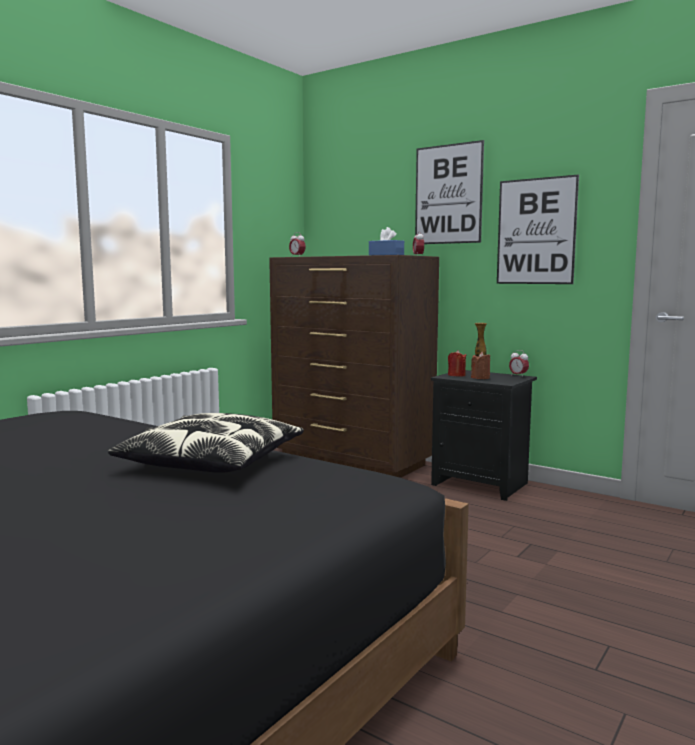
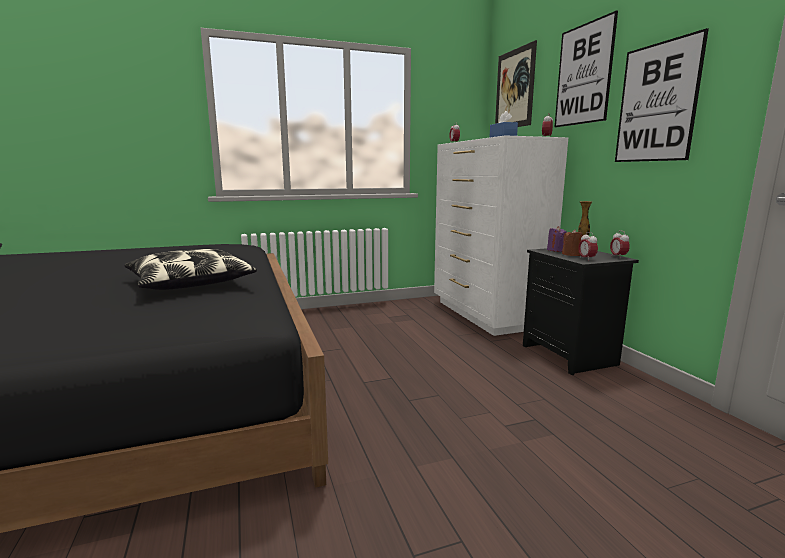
camera: 35 degrees right, 5 degrees up
brown dresser [269,255,439,478] -> white dresser [434,136,568,336]
red candle [448,350,467,377] -> purple candle [547,226,567,252]
none -> picture [495,40,537,127]
none -> alarm clock [578,232,598,261]

